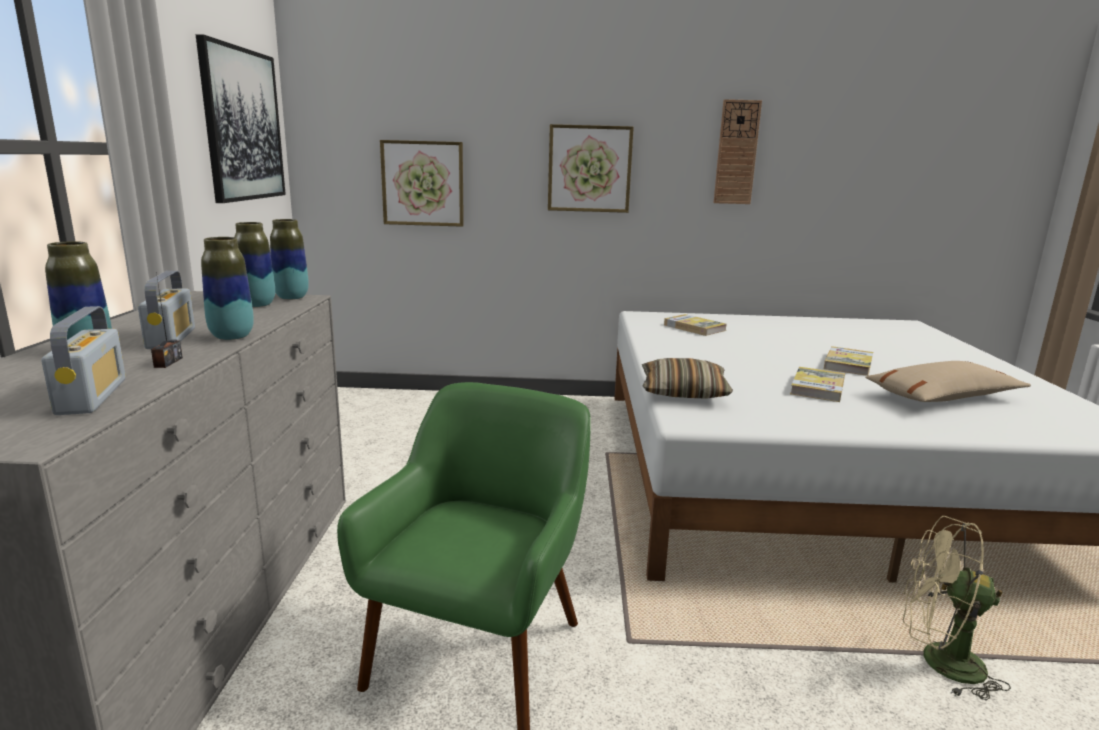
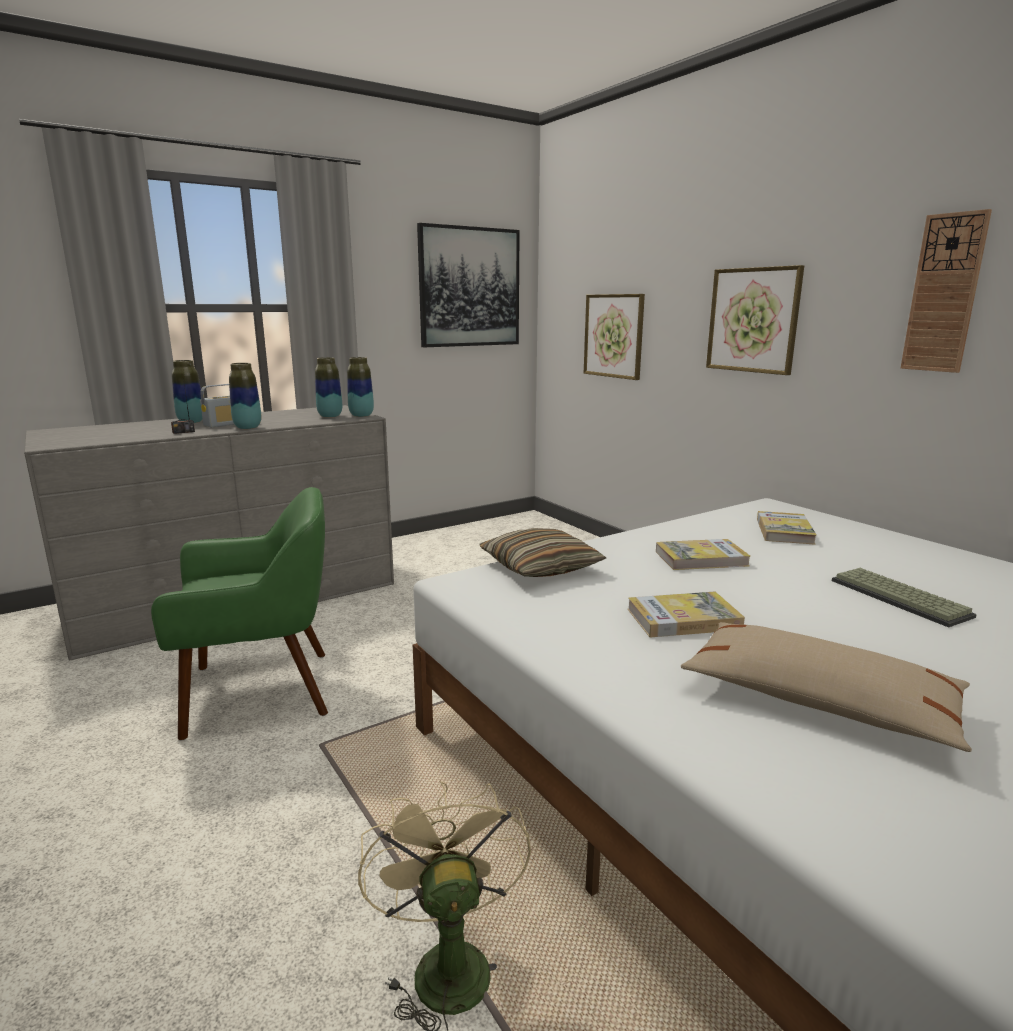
camera: 55 degrees right, 0 degrees up
radio [41,306,126,415] -> none
book [824,346,873,376] -> book moved to [656,539,751,570]
none -> keyboard [832,568,977,628]

